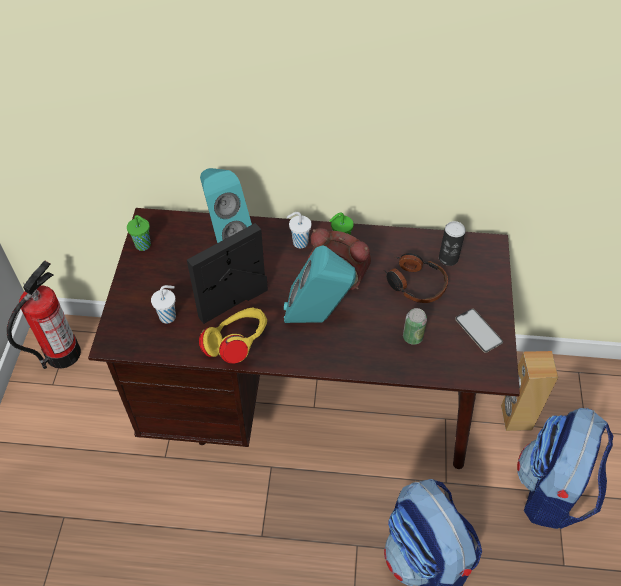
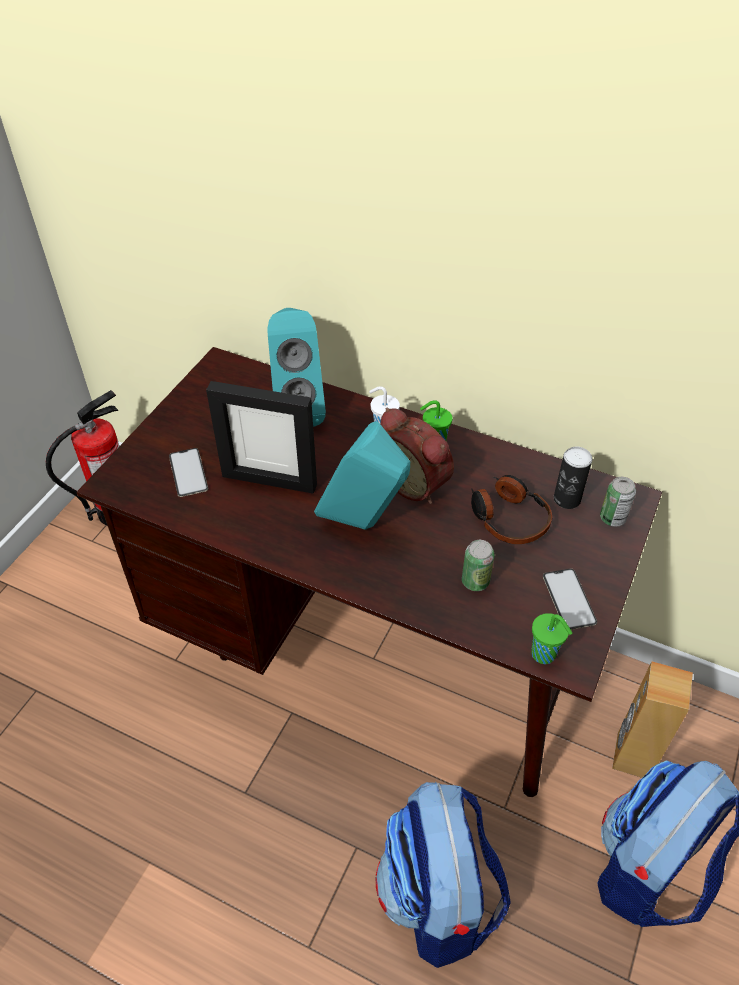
camera: 20 degrees right, 5 degrees down
green cup [127,215,151,251] -> green cup moved to [531,613,572,664]
white cup [151,285,176,324] -> phone [169,448,208,497]
picture frame [187,223,268,324] -> picture frame turned 150 degrees counterclockwise [206,381,317,494]
yellow headphones [199,308,267,364] -> none
none -> can [600,477,636,527]

